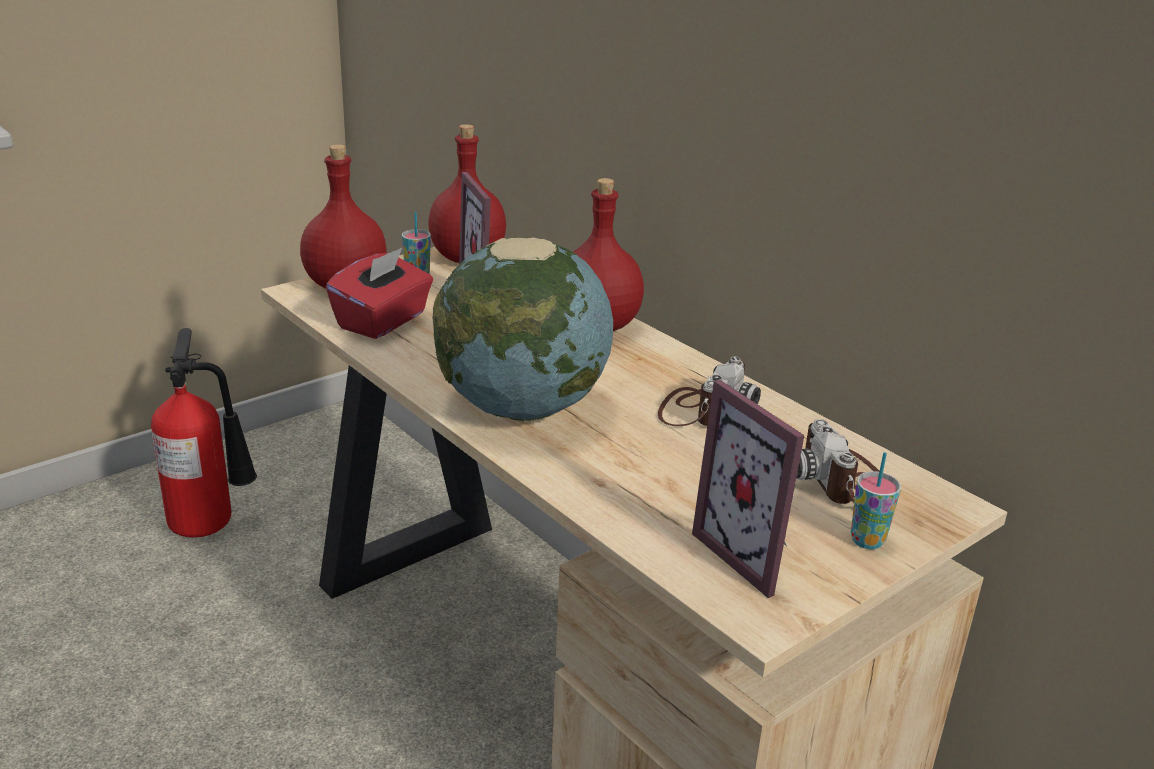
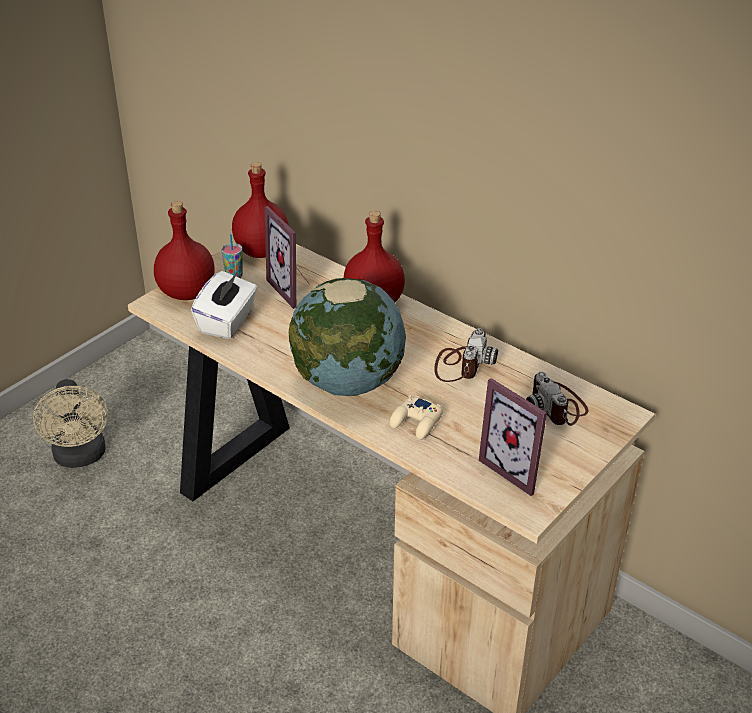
camera: 10 degrees left, 10 degrees up
fire extinguisher [151,328,257,538] -> beige fan [33,379,108,468]
red tissue box [326,247,433,339] -> white tissue box [191,271,257,339]
cup [851,452,901,549] -> none
none -> beige game controller [389,395,443,440]

